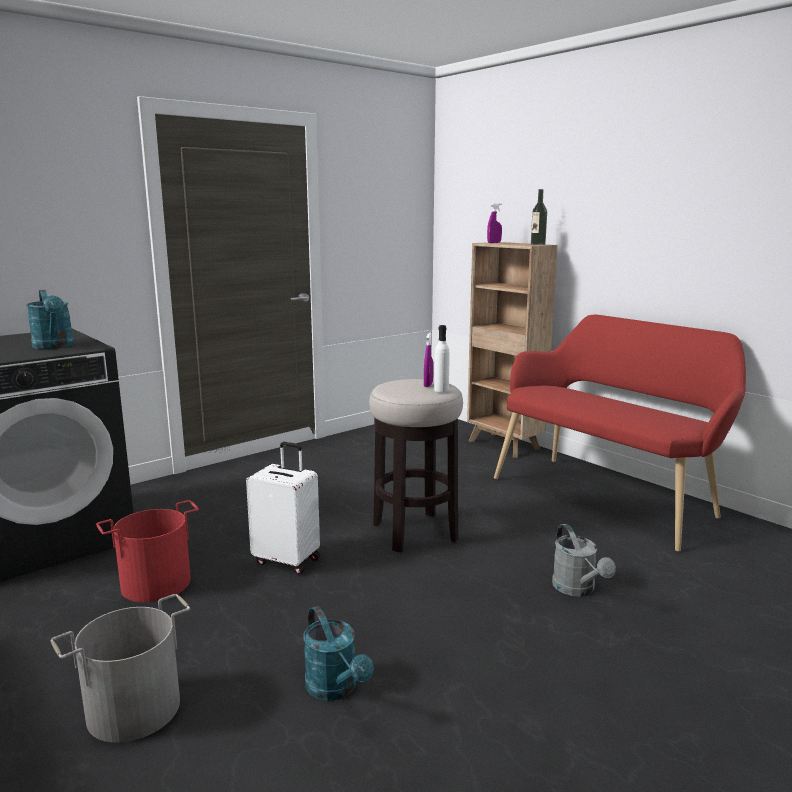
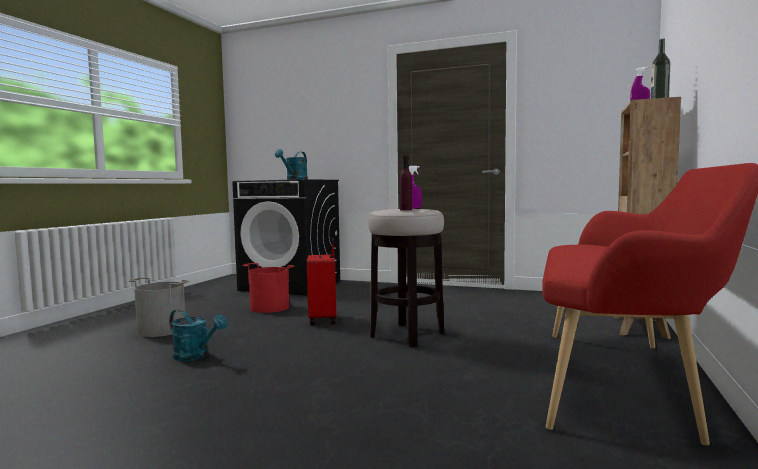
camera: 60 degrees right, 10 degrees down
white suitcase [246,442,320,574] -> red suitcase [307,238,336,325]
turquoise watering can [303,606,373,701] -> turquoise watering can turned 90 degrees counterclockwise [169,309,227,361]
white bottle [434,325,449,392] -> purple bottle [400,155,412,210]
grey watering can [552,524,616,597] -> none

